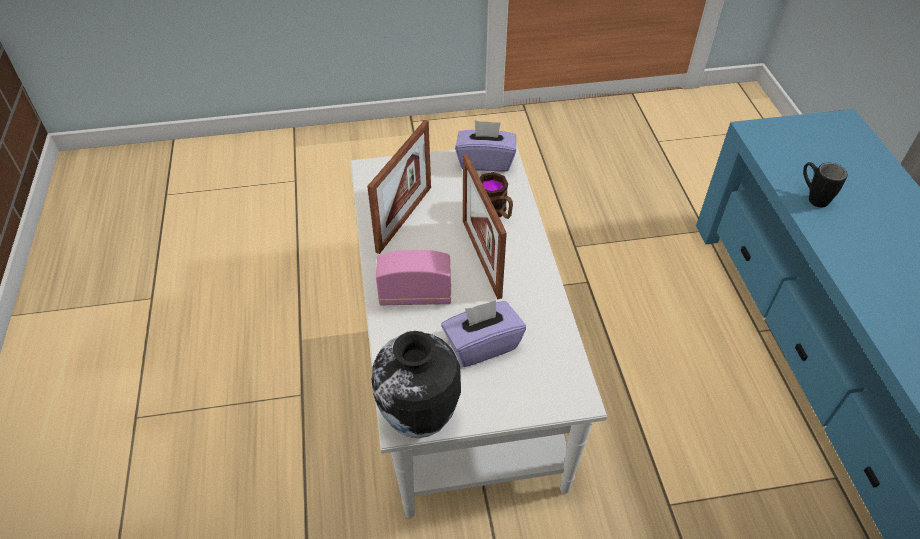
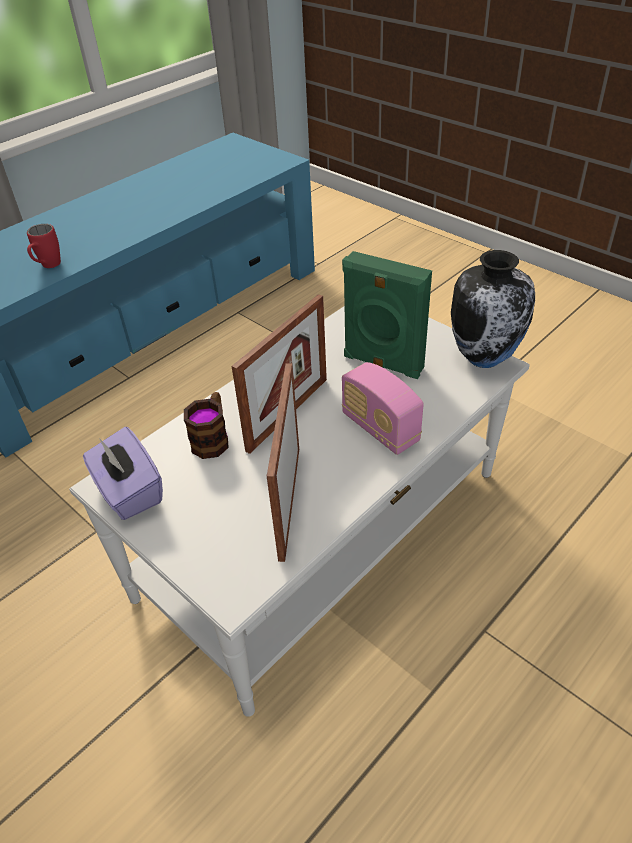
camera: 125 degrees left, 5 degrees down
picture frame [367,120,431,254] -> picture frame turned 75 degrees counterclockwise [267,363,299,562]
purple tissue box [441,300,526,367] -> green speaker [342,251,432,379]
black mug [803,162,847,208] -> red mug [27,224,61,268]

